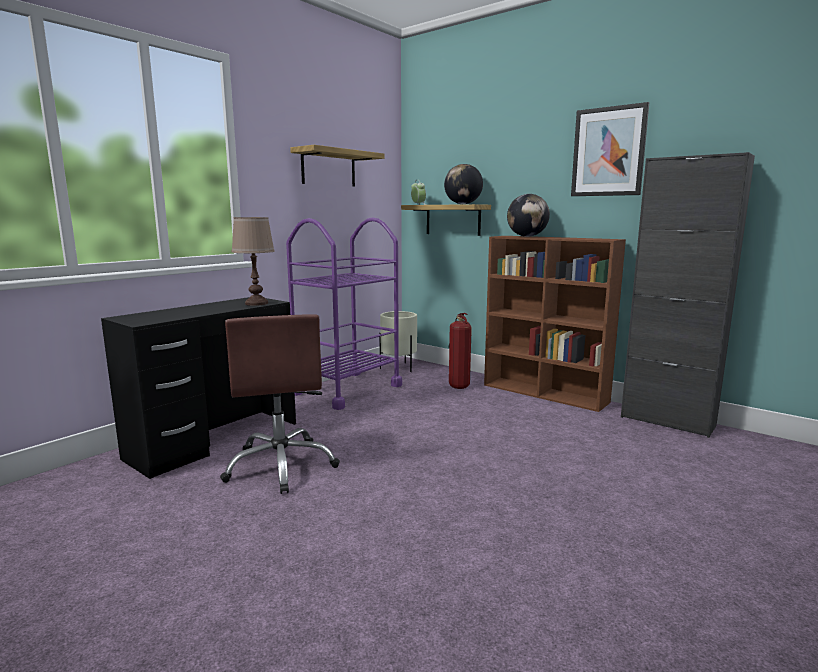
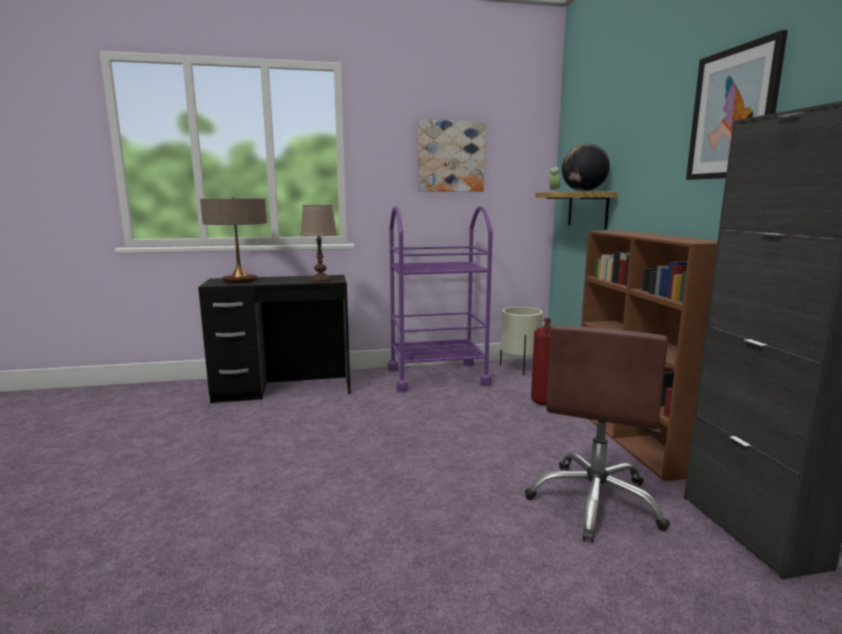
camera: 40 degrees right, 0 degrees up
brown office chair [220,314,340,494] -> brown office chair moved to [525,325,670,542]
shelf [290,145,385,187] -> picture [418,120,485,192]
globe [507,194,550,237] -> none
none -> table lamp [200,197,267,283]

